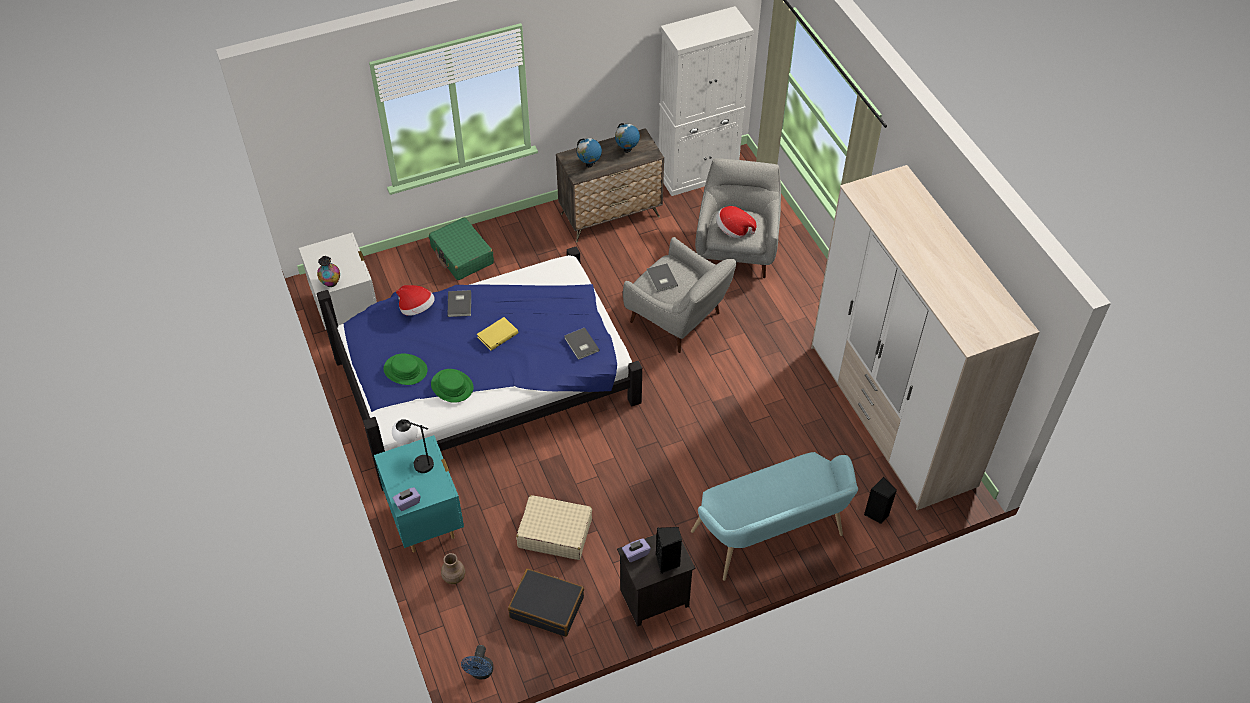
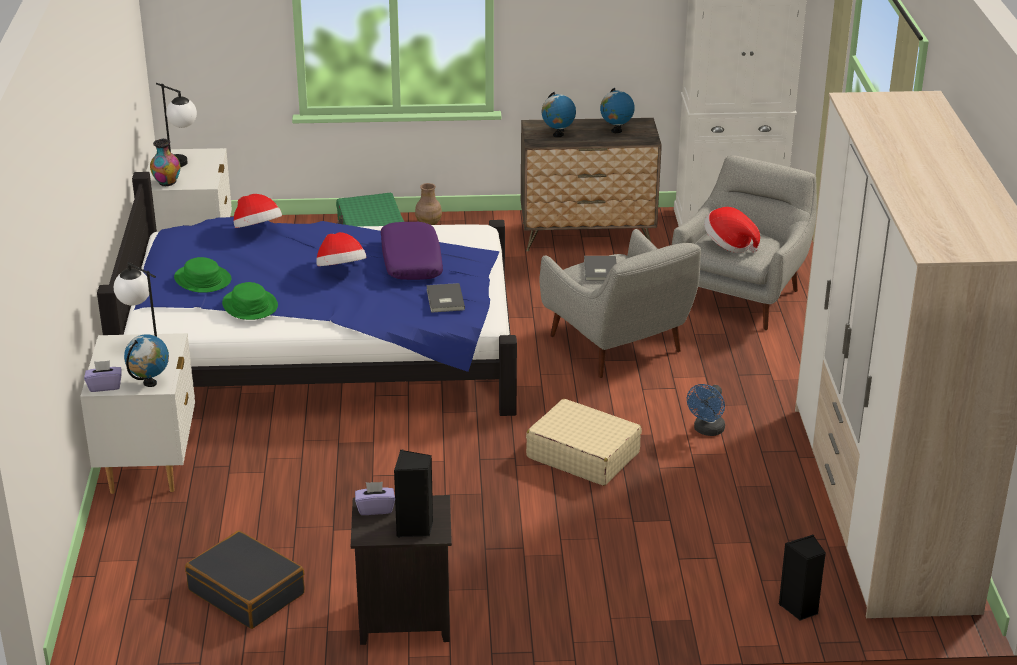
camera: 20 degrees right, 20 degrees down
turquoise nightstand [374,435,464,553] -> white nightstand [80,333,195,494]
brown vase [441,553,465,584] -> brown vase moved to [415,183,442,225]
grey book [448,290,471,317] -> none
blue fan [461,645,494,679] -> blue fan moved to [687,384,725,436]
yellow book [477,317,518,351] -> hat [316,232,366,266]
beige suitcase [516,495,592,560] -> beige suitcase moved to [526,399,642,486]
turquoise bench [691,452,858,581] -> none
none -> globe [124,334,169,387]
none -> table lamp [156,83,197,167]
none -> purple pillow [381,222,443,280]

